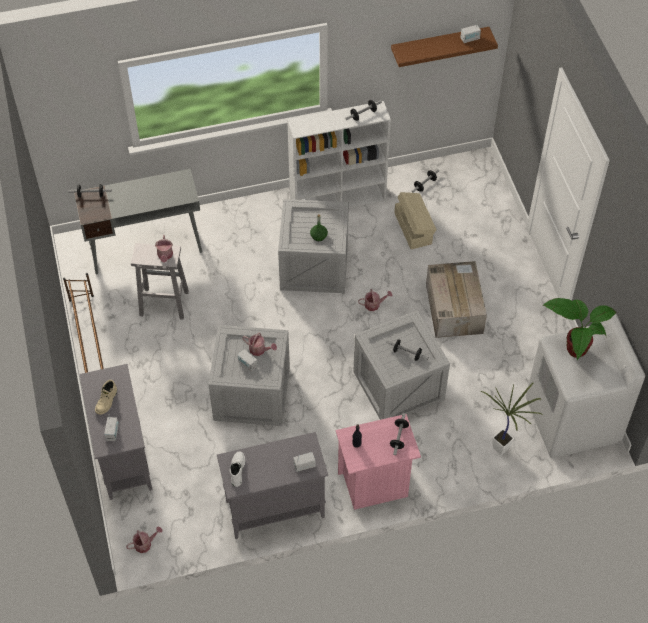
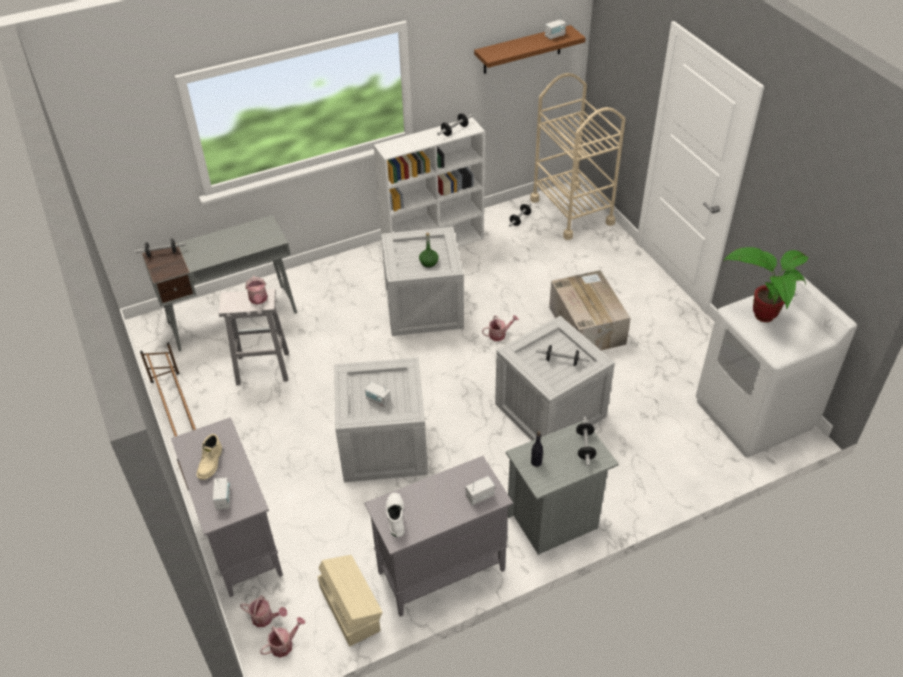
camera: 10 degrees left, 10 degrees down
watering can [242,333,277,356] -> watering can moved to [240,596,287,627]
pink nightstand [336,414,421,510] -> grey nightstand [506,421,619,555]
beige storage box [394,192,437,249] -> beige storage box moved to [317,555,383,646]
potted plant [480,382,542,455] -> none
none -> beige cart [530,73,626,240]

